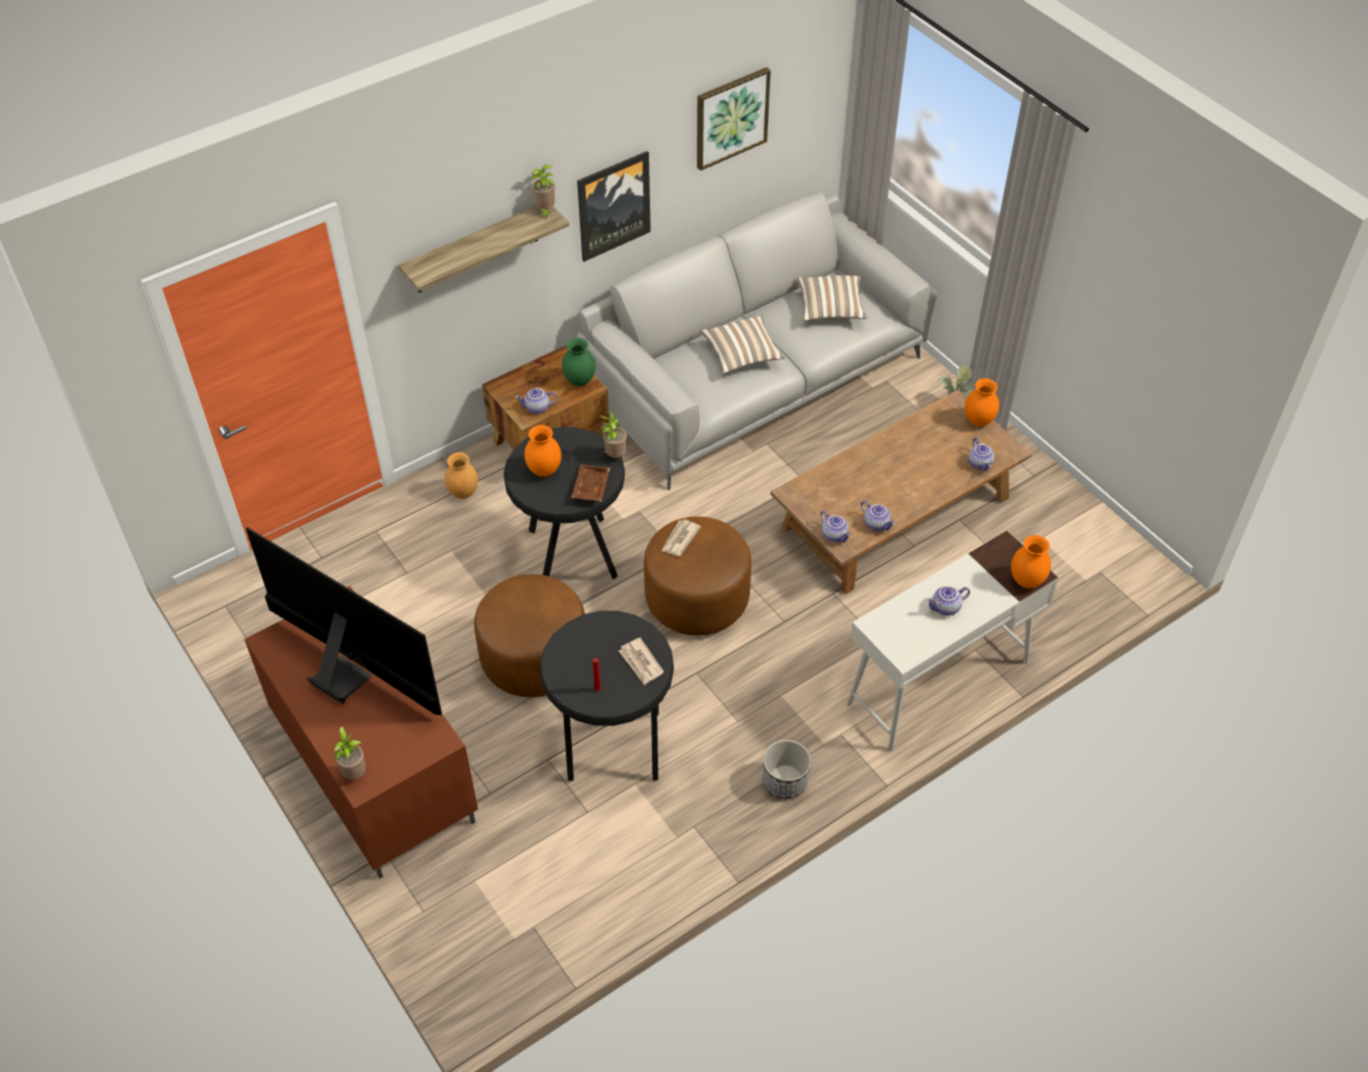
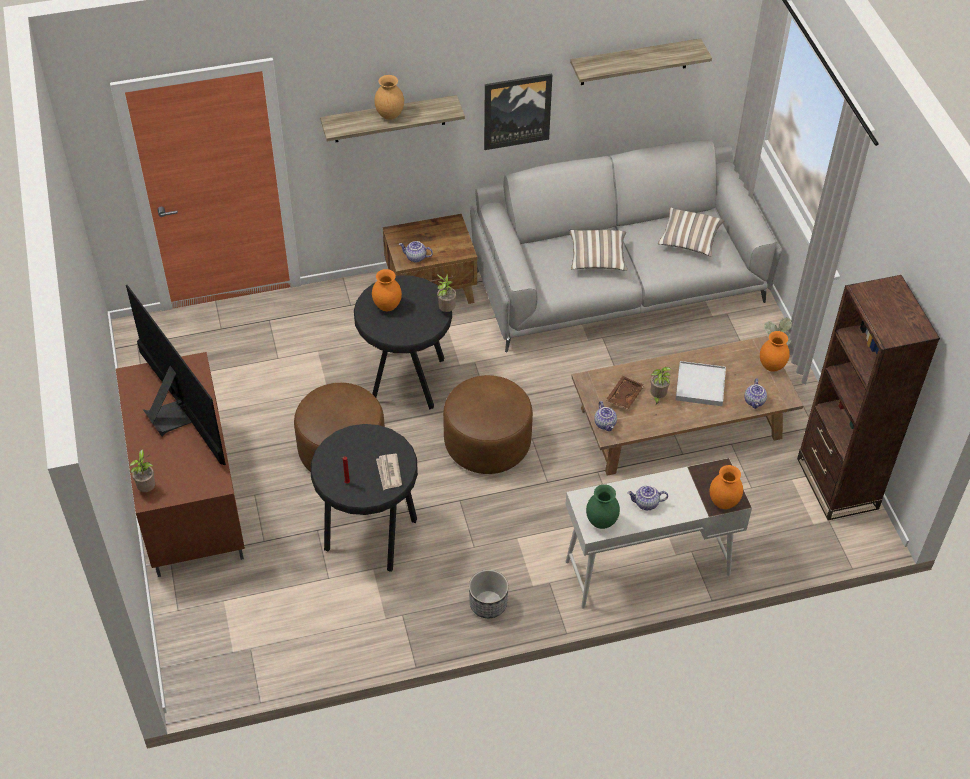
camera: 20 degrees right, 0 degrees up
brown vase [445,452,478,499] -> brown vase moved to [374,75,404,120]
potted plant [530,165,555,218] -> potted plant moved to [651,367,672,405]
green vase [562,338,595,386] -> green vase moved to [586,484,620,529]
brown tray [571,464,610,501] -> brown tray moved to [606,376,644,409]
newspaper [661,519,701,556] -> none
picture [697,67,771,171] -> shelf [570,38,712,85]
teapot [861,501,895,531] -> none
none -> white tray [676,361,726,406]
none -> brown bookcase [797,275,940,520]

